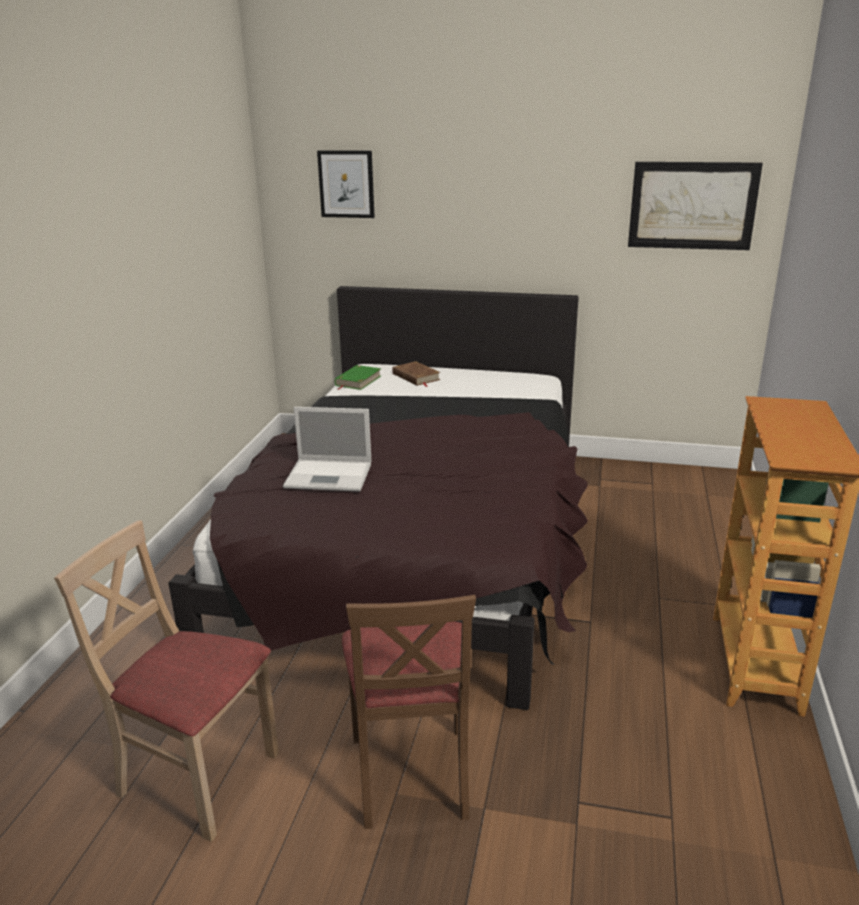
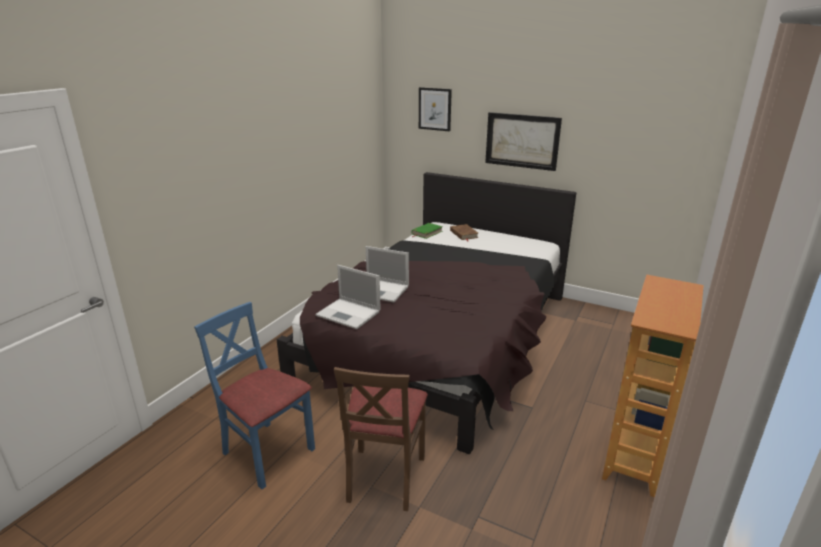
camera: 15 degrees right, 0 degrees up
beige chair [54,520,279,842] -> blue chair [194,302,315,489]
picture [628,162,763,250] -> picture moved to [485,112,562,171]
none -> laptop [315,265,381,329]

